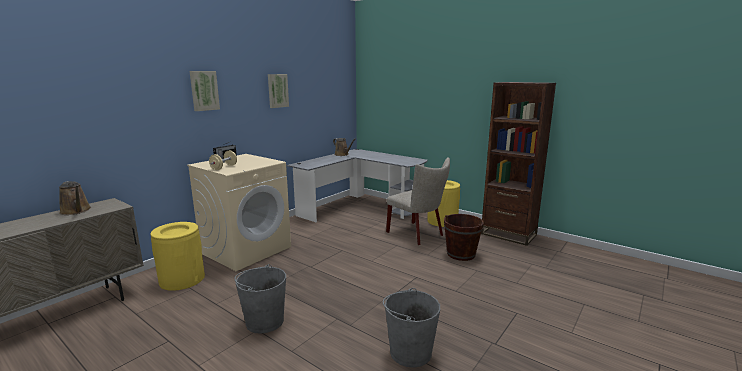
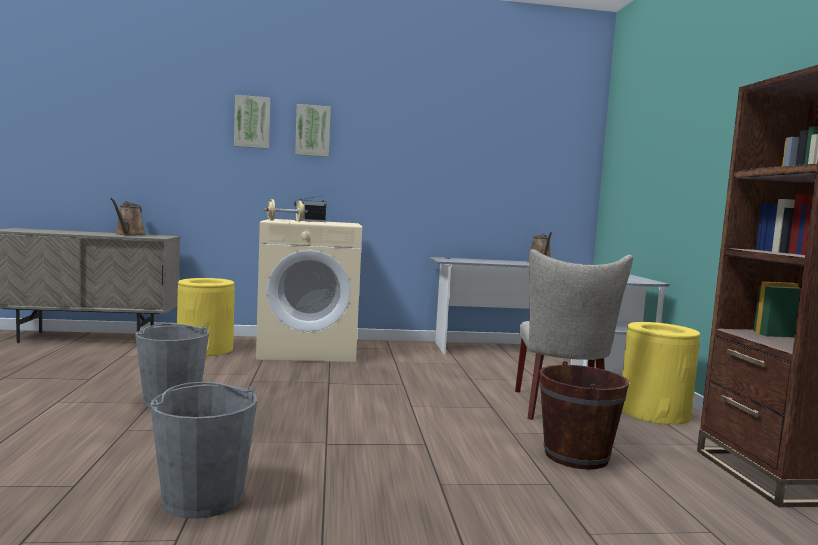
camera: 45 degrees right, 10 degrees down
picture [268,74,289,108] -> picture moved to [234,95,270,149]

